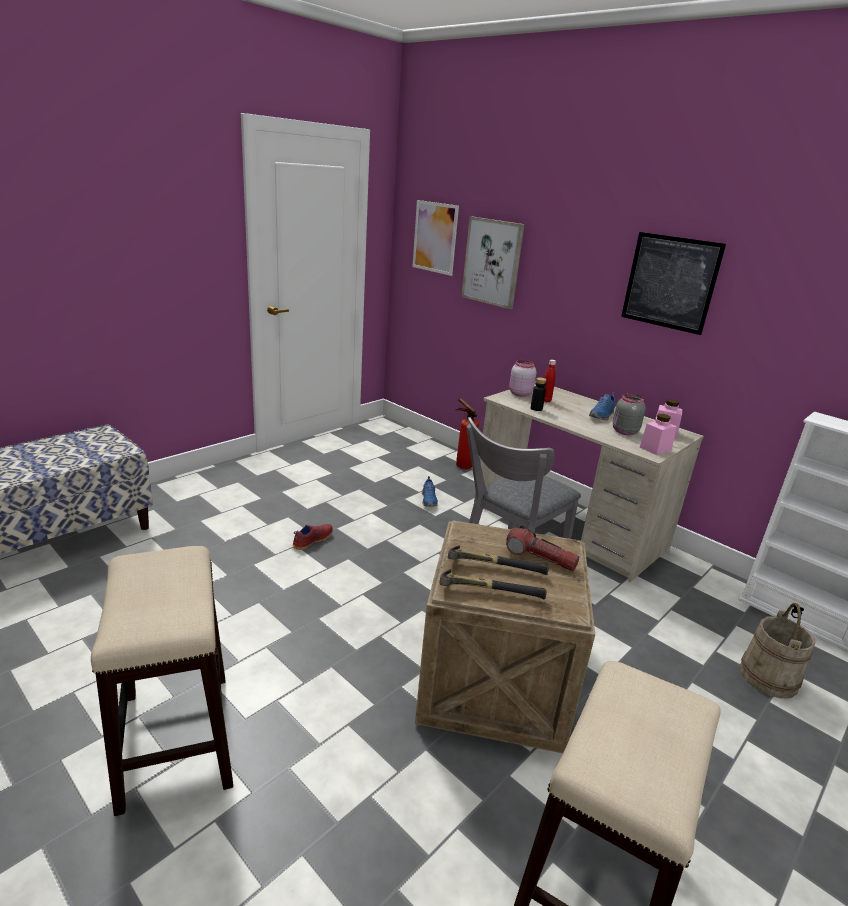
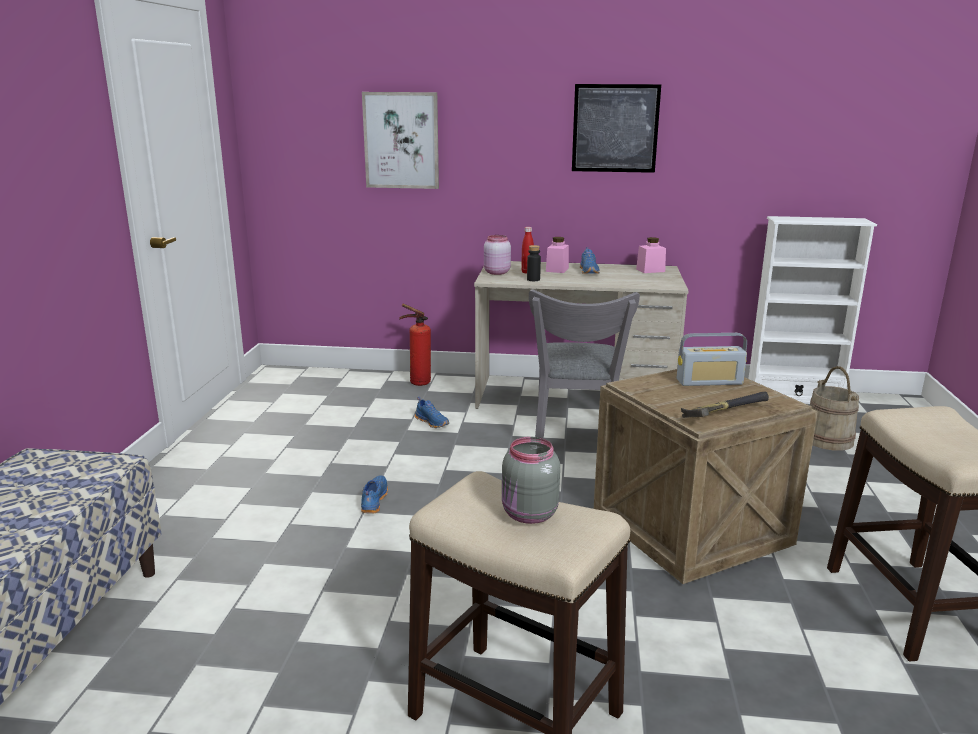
camera: 35 degrees left, 5 degrees down
red shoe [293,524,333,550] -> blue shoe [361,475,388,514]
picture [413,200,459,276] -> none
hammer [448,545,549,575] -> none
flashlight [506,525,579,571] -> radio [677,333,747,386]
grey jar [613,394,646,435] -> grey jar moved to [502,437,560,524]
pink jar [640,414,677,455] -> pink jar moved to [546,237,569,273]

